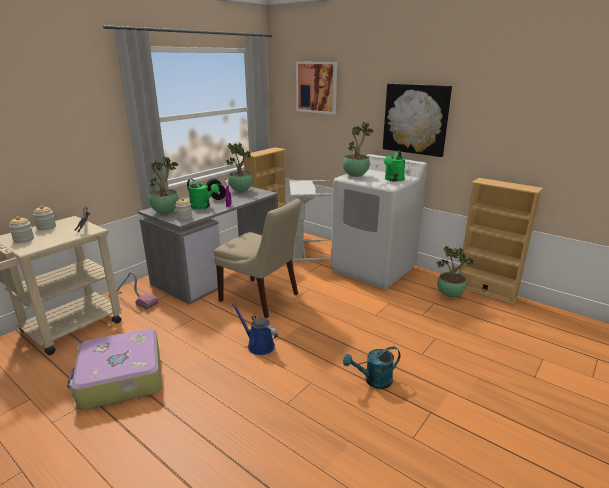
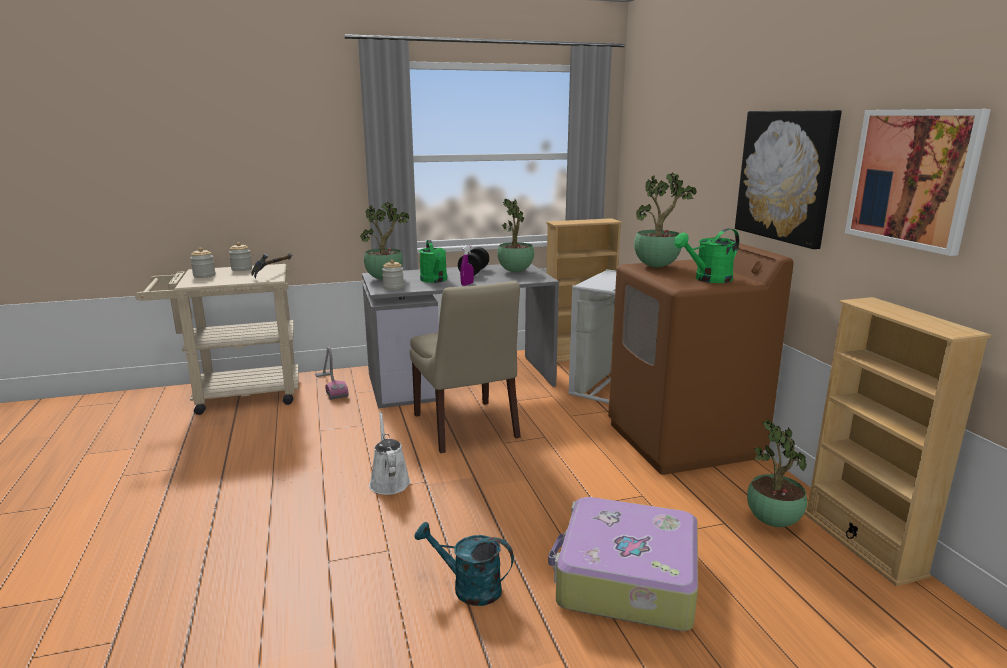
camera: 35 degrees right, 5 degrees down
suitcase [67,329,162,410] -> suitcase moved to [548,497,698,631]
blue watering can [232,304,278,355] -> white watering can [369,412,411,495]
picture [296,62,337,115] -> picture moved to [845,109,991,256]
white washing machine [331,154,427,290] -> brown washing machine [608,237,794,475]

